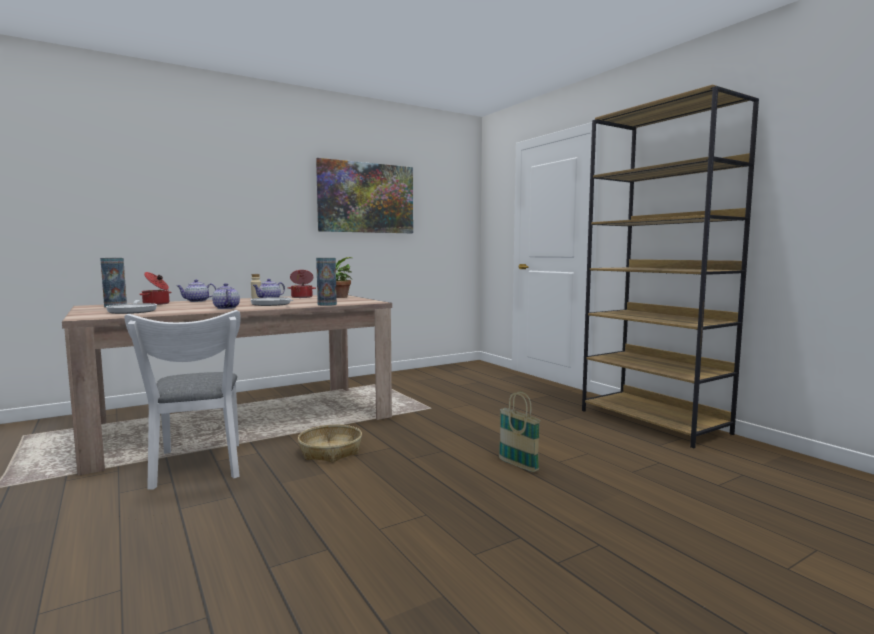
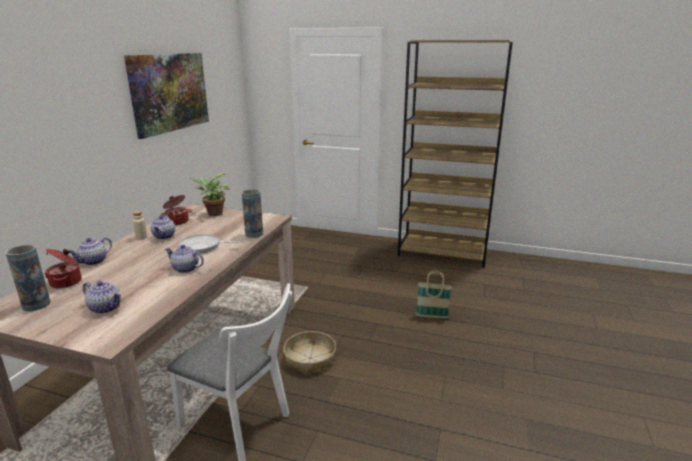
camera: 40 degrees left, 15 degrees up
frying pan [106,300,157,314] -> teapot [83,281,121,314]

